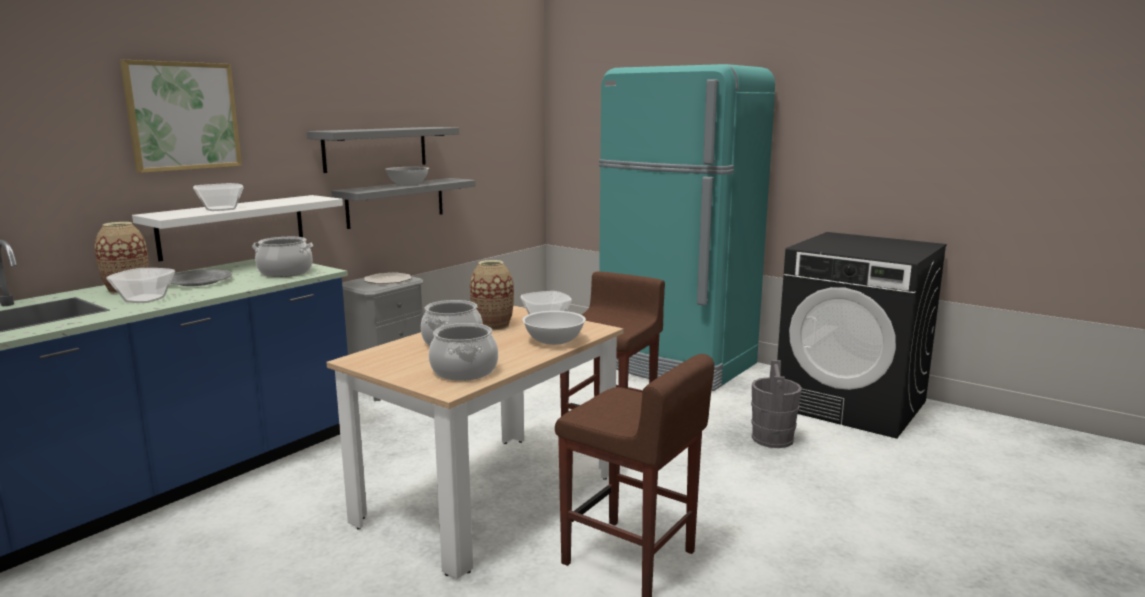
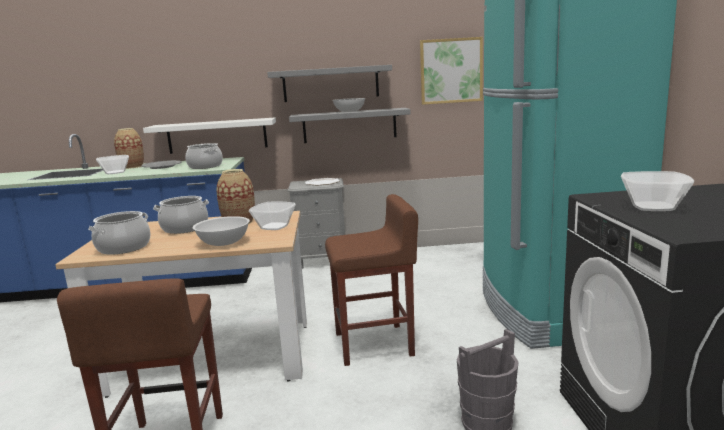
camera: 50 degrees right, 0 degrees up
picture [120,60,242,173] -> picture moved to [420,37,483,105]
bowl [193,183,244,211] -> bowl moved to [621,171,694,211]

